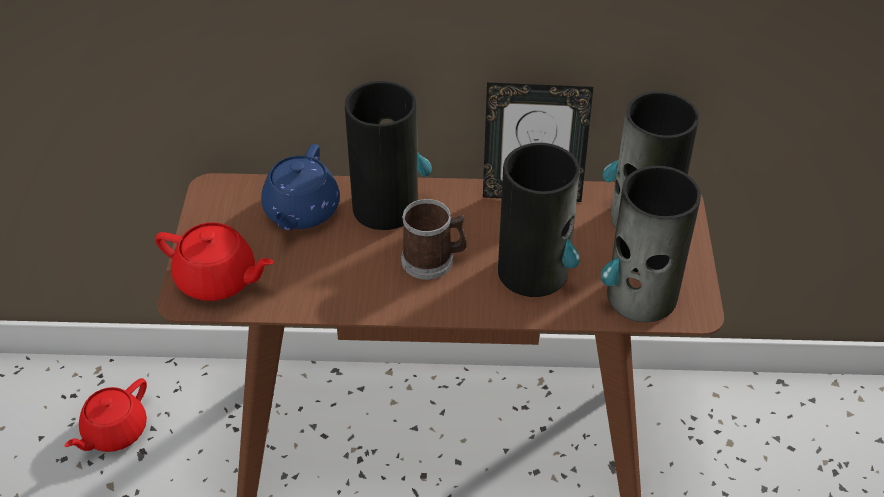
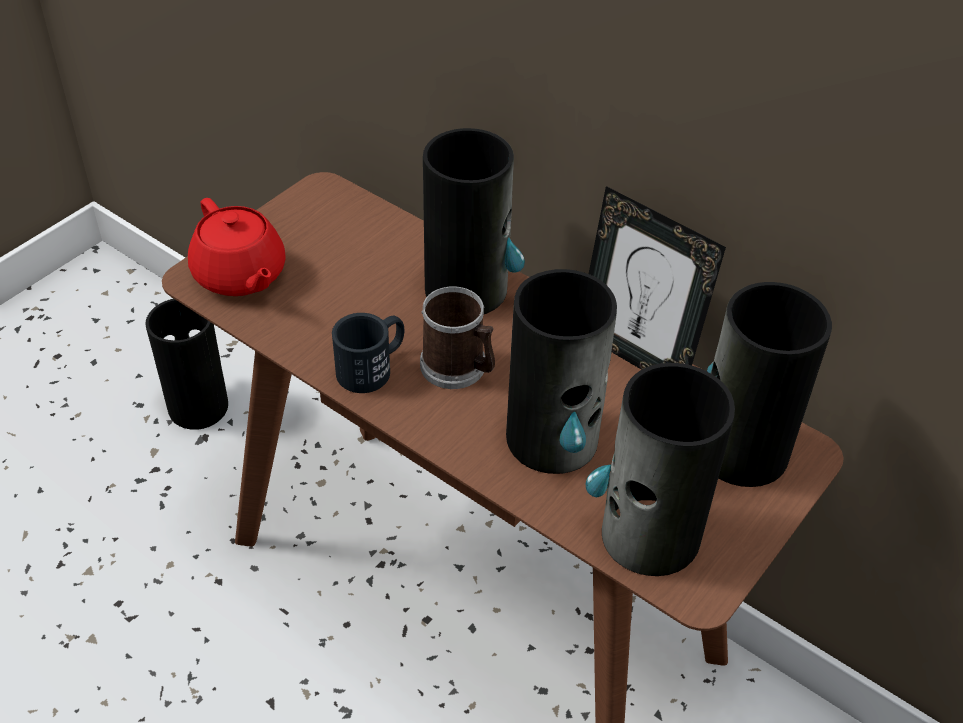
camera: 35 degrees right, 0 degrees up
red teapot [65,378,147,452] -> vase [145,299,228,430]
blue teapot [261,144,340,230] -> none
none -> black mug [332,313,404,393]

